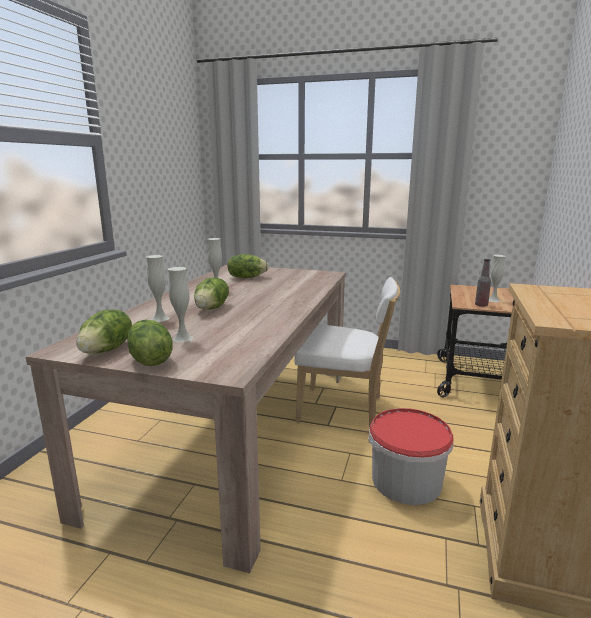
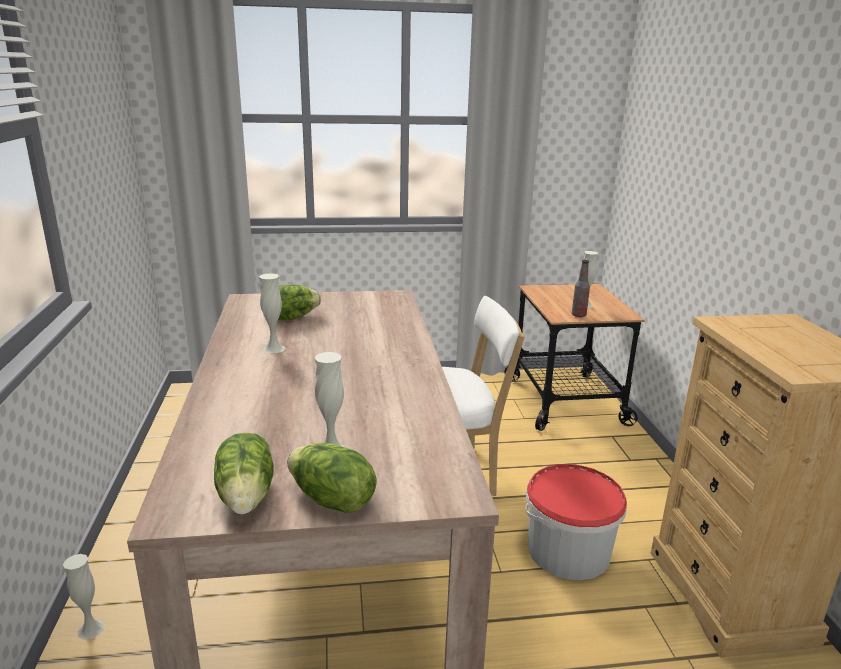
camera: 25 degrees left, 5 degrees up
white vase [146,255,169,322] -> white vase moved to [63,554,104,640]
lettuce [194,277,229,310] -> none

